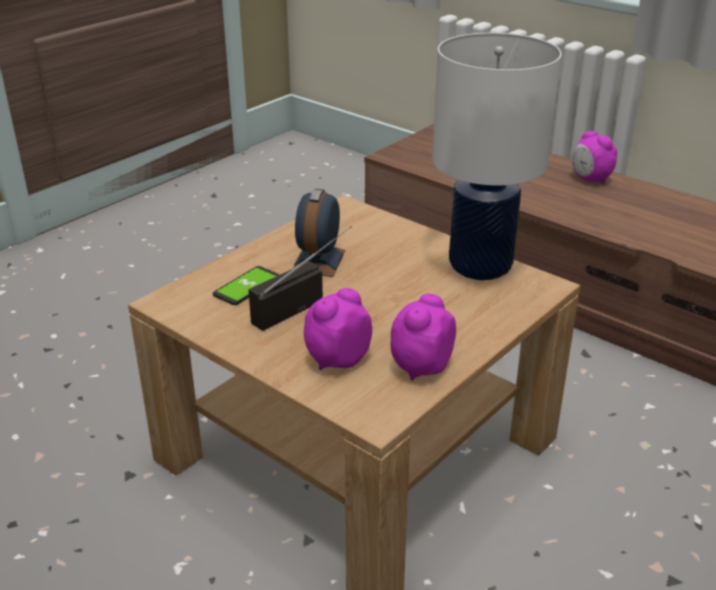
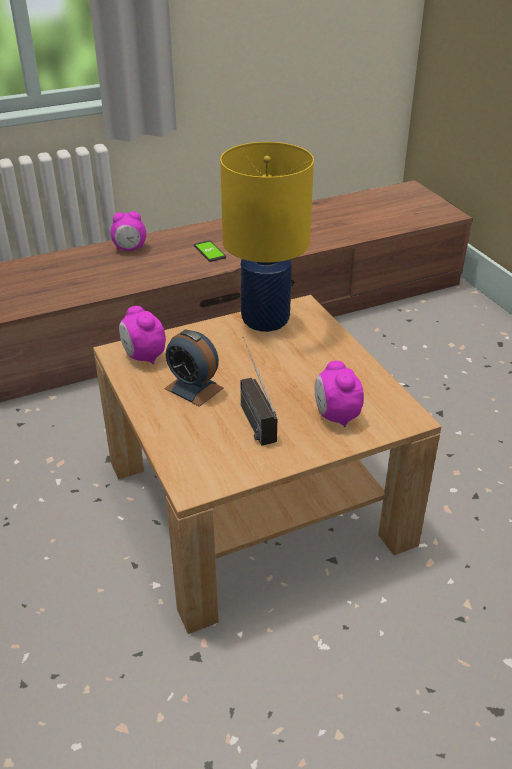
camera: 65 degrees left, 5 degrees up
phone [213,266,279,305] -> phone moved to [194,241,226,262]
alarm clock [391,294,456,381] -> alarm clock moved to [119,306,166,364]
white table lamp [432,33,562,280] -> yellow table lamp [220,142,314,332]

